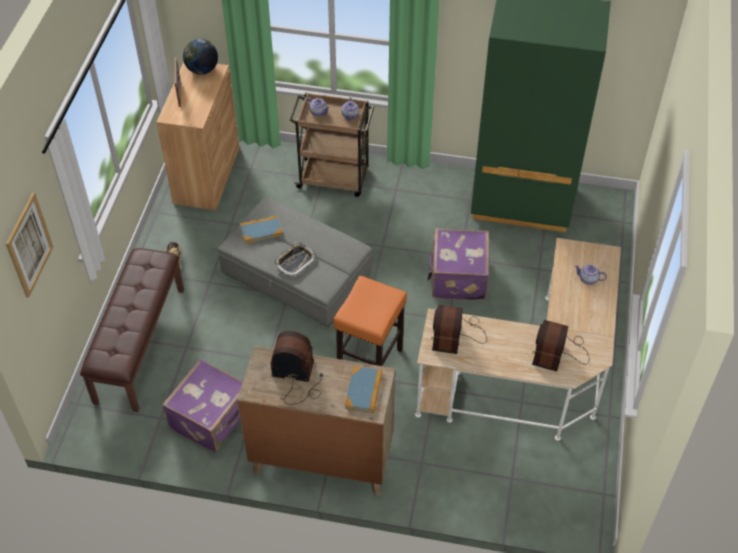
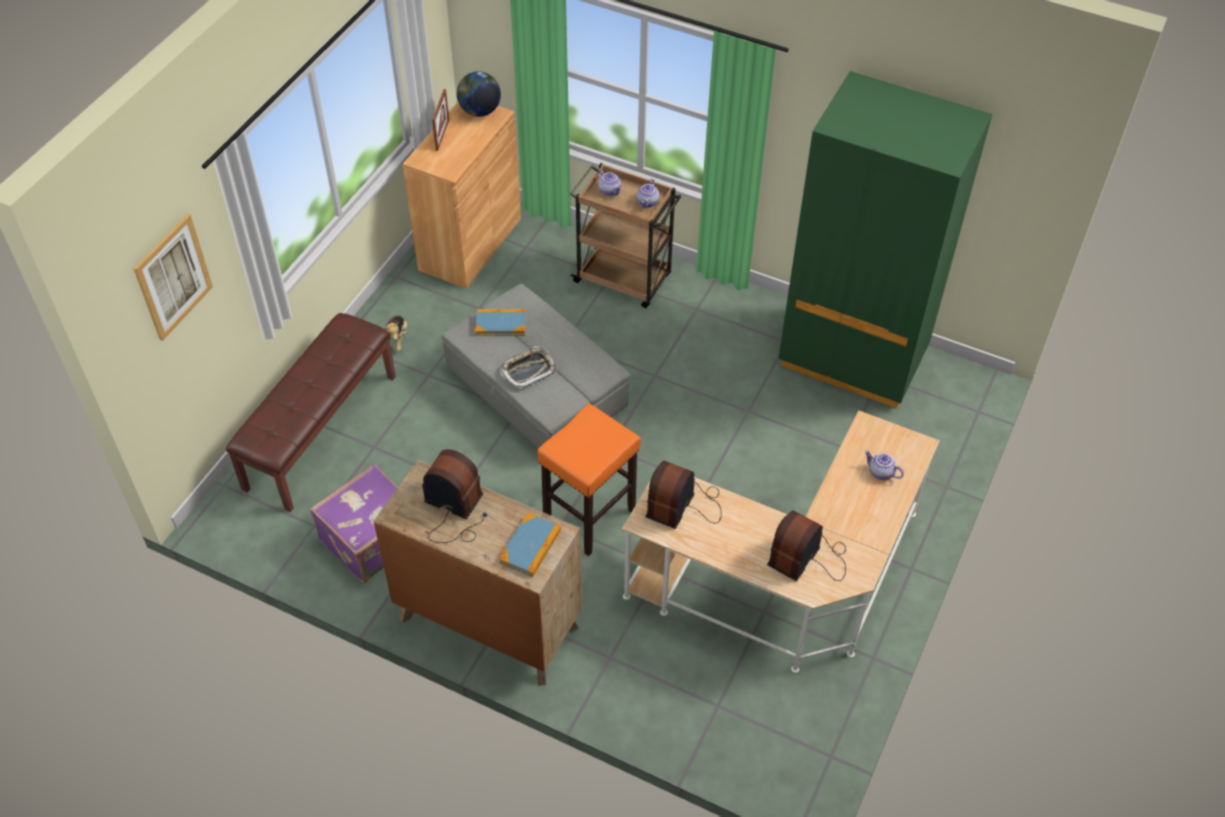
camera: 15 degrees right, 0 degrees up
purple suitcase [427,228,489,301] -> none

